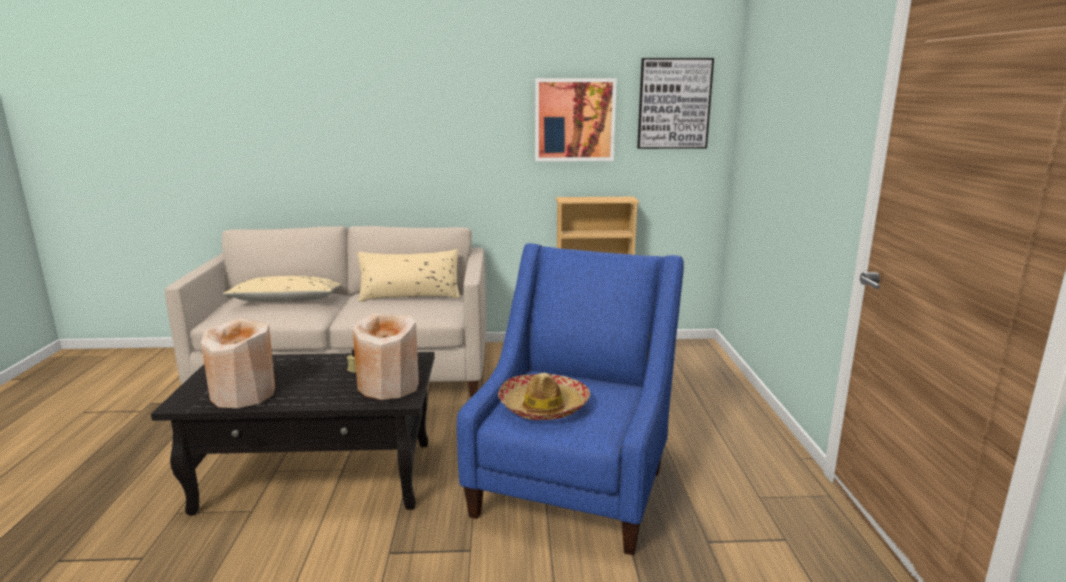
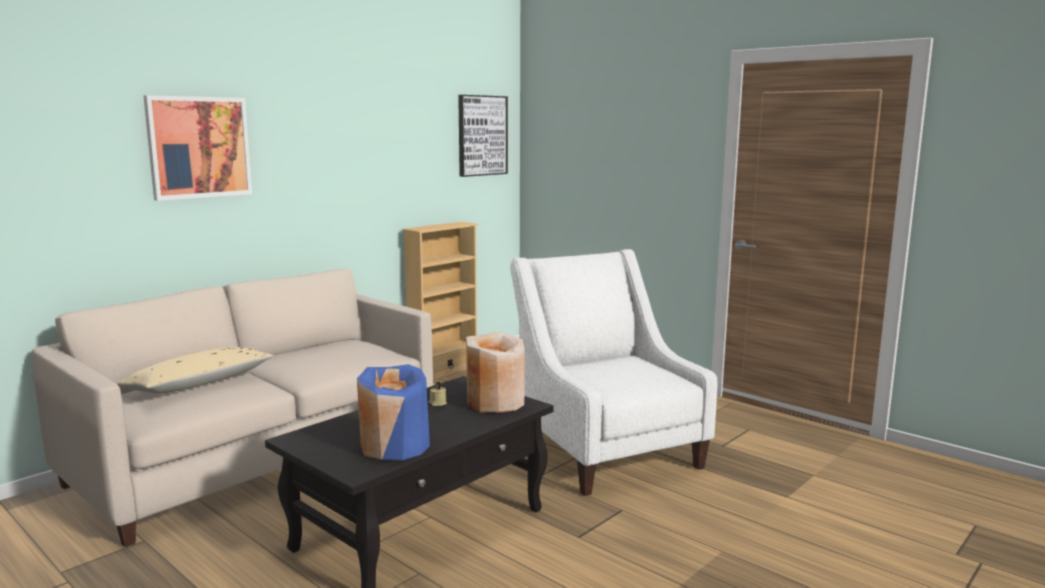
camera: 45 degrees left, 5 degrees down
beige vase [201,318,275,408] -> blue vase [357,364,430,461]
beige pillow [358,249,460,302] -> none
blue armchair [457,243,684,556] -> white armchair [510,249,717,496]
hat [498,373,590,420] -> none
picture [535,78,617,161] -> picture moved to [143,95,252,201]

